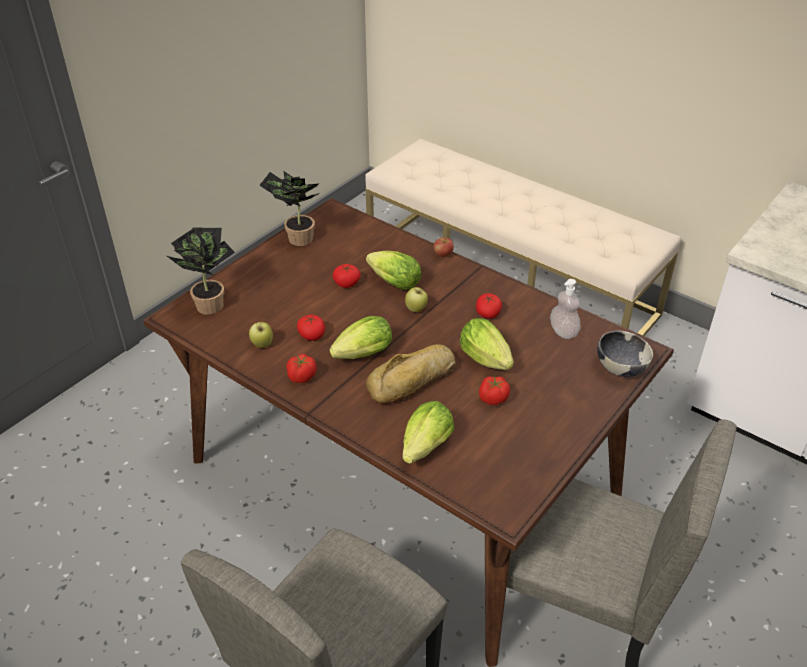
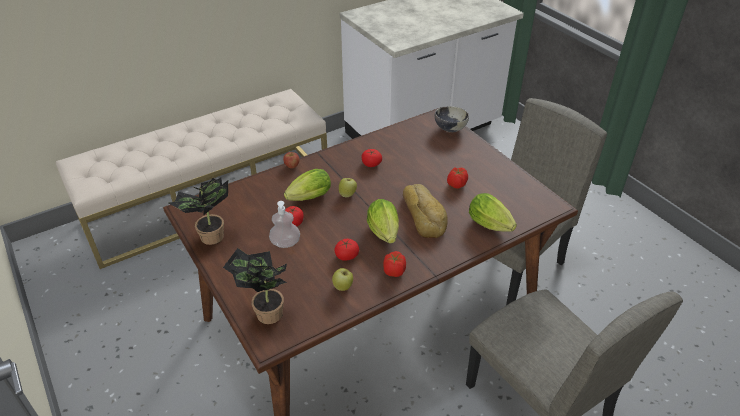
camera: 70 degrees left, 0 degrees up
lettuce [460,318,514,370] -> none
soap dispenser [550,279,581,339] -> soap dispenser moved to [269,201,300,248]

